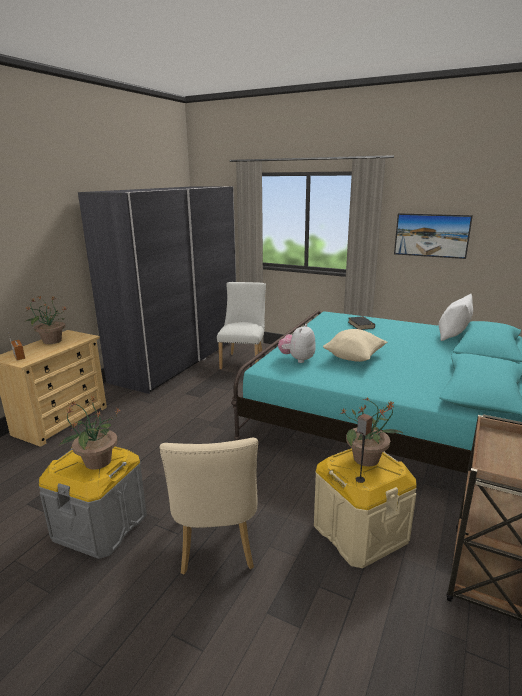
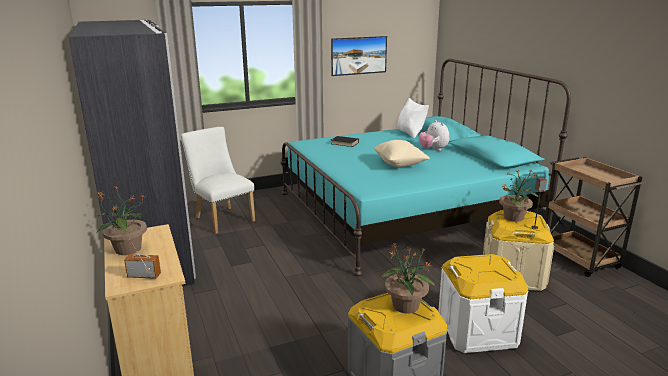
camera: 50 degrees left, 0 degrees up
beige chair [160,438,258,574] -> white storage box [438,254,528,353]
plush toy [278,324,316,363] -> plush toy moved to [419,120,449,151]

